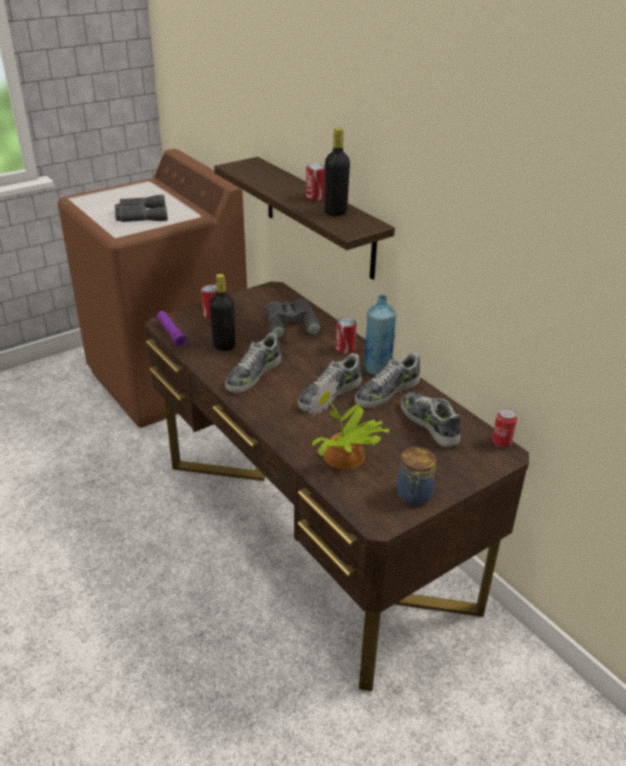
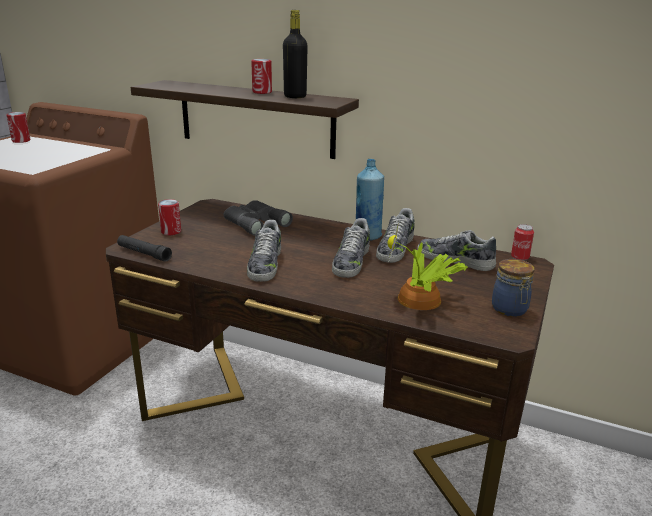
camera: 30 degrees left, 10 degrees down
grey binoculars [115,195,168,222] -> none
purple flashlight [157,311,187,347] -> black flashlight [117,235,172,262]
black bottle [210,274,235,351] -> none
can [336,317,357,354] -> can moved to [7,112,31,143]

